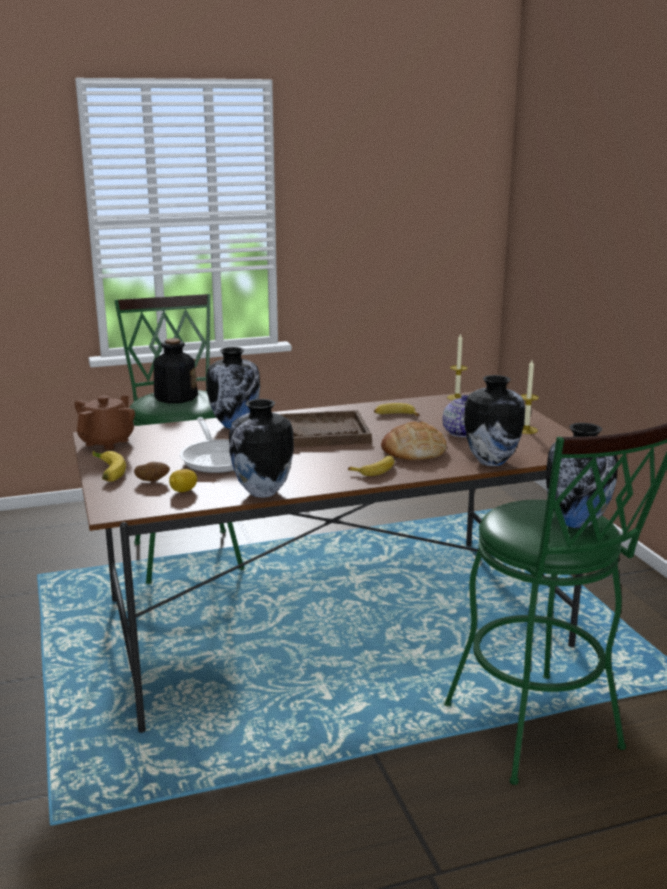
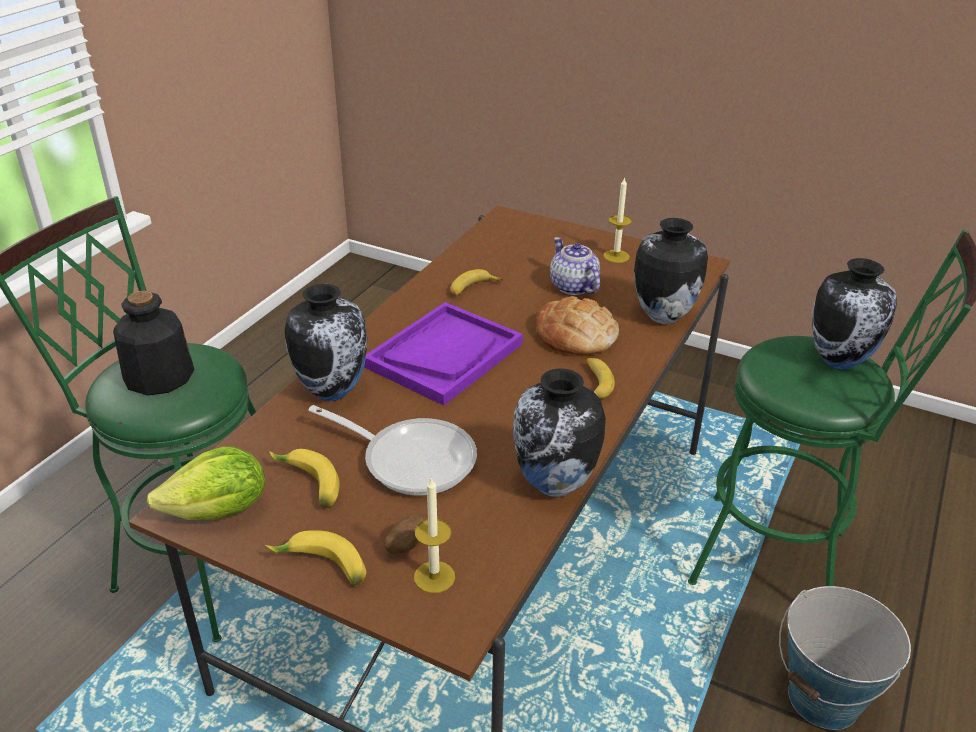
camera: 45 degrees left, 15 degrees up
brown teapot [74,395,135,450] -> lettuce [147,447,265,520]
lemon [169,469,197,492] -> none
brown tray [279,410,372,447] -> purple tray [364,302,523,406]
candle [447,333,468,400] -> candle moved to [414,476,455,593]
none -> banana [269,449,340,507]
none -> bucket [779,586,911,730]

